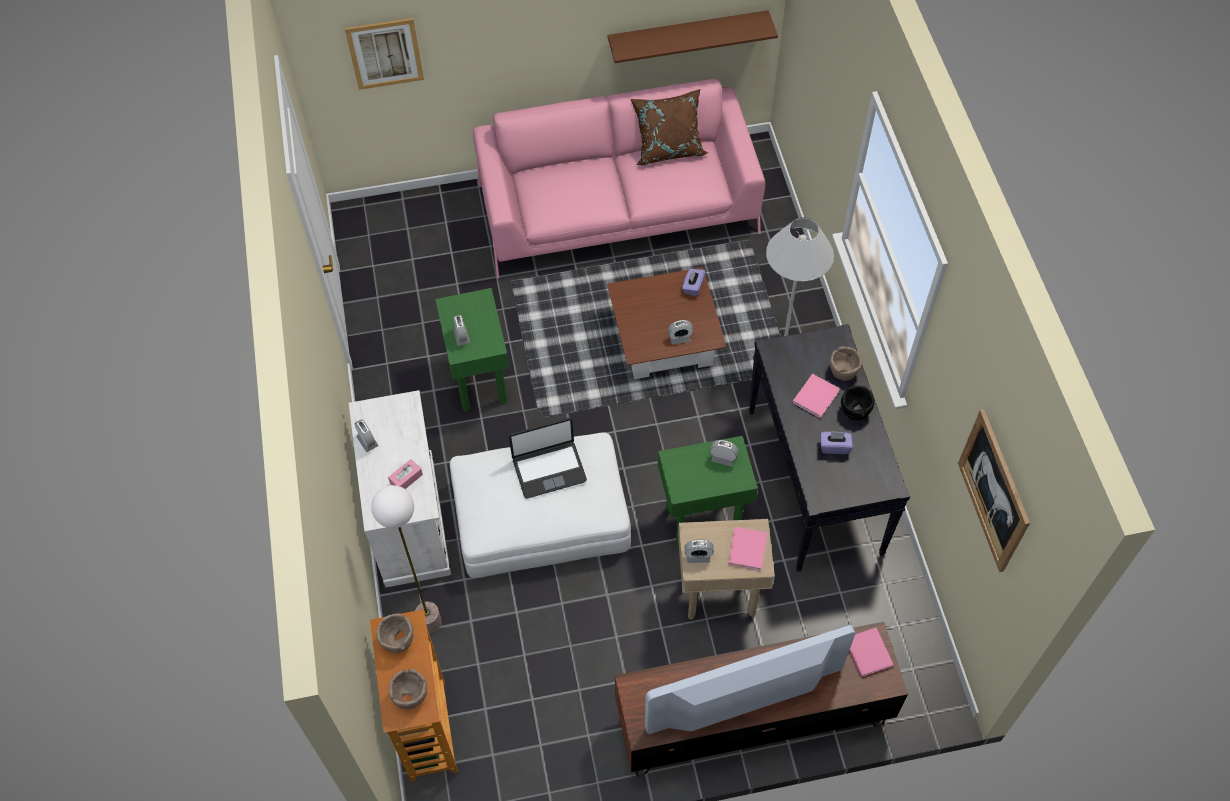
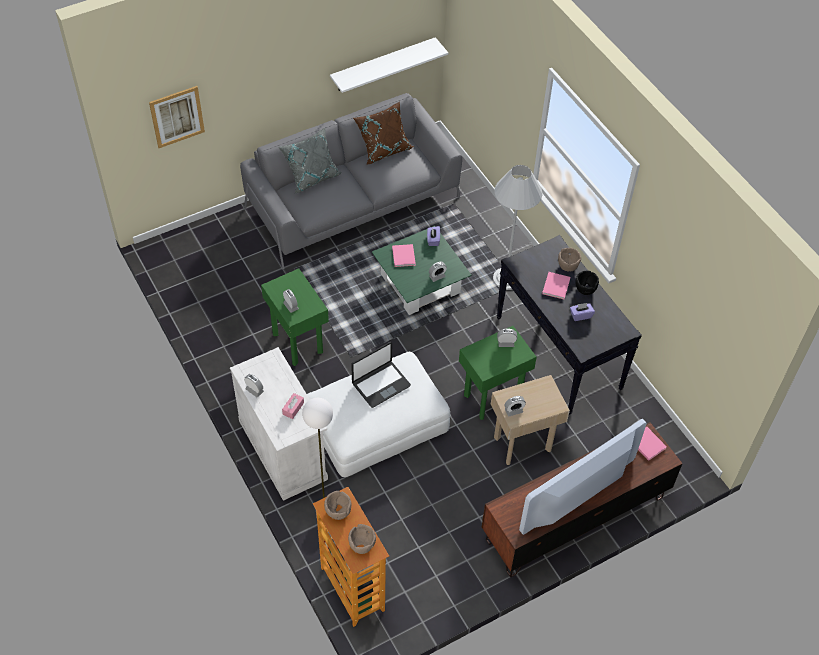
camera: 20 degrees left, 5 degrees down
pink sofa [473,79,765,278] -> grey sofa [240,93,462,269]
brown coffee table [607,267,727,379] -> green coffee table [372,226,472,315]
brown shelf [608,10,778,63] -> white shelf [330,37,448,93]
pink book [728,527,768,570] -> pink book moved to [392,244,416,267]
picture [958,409,1030,572] -> none
none -> grey pillow [278,128,342,194]

